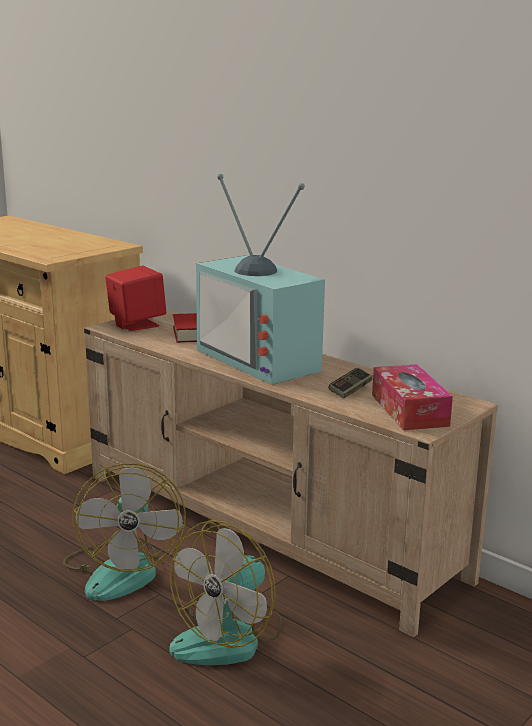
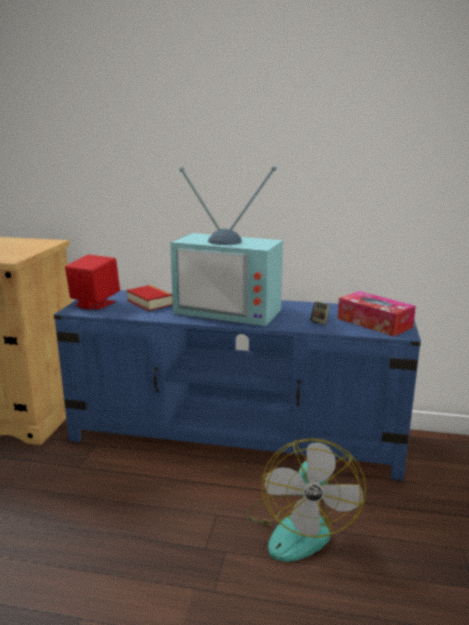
camera: 30 degrees left, 0 degrees up
fan [63,463,186,601] -> none
beige tv stand [84,309,498,638] -> blue tv stand [54,290,421,481]

